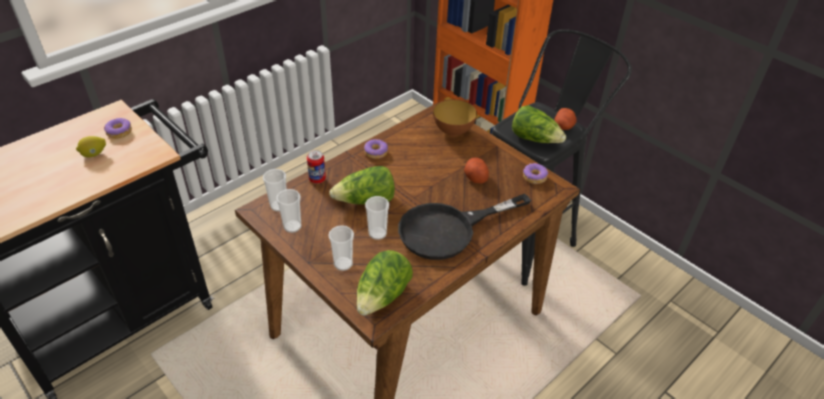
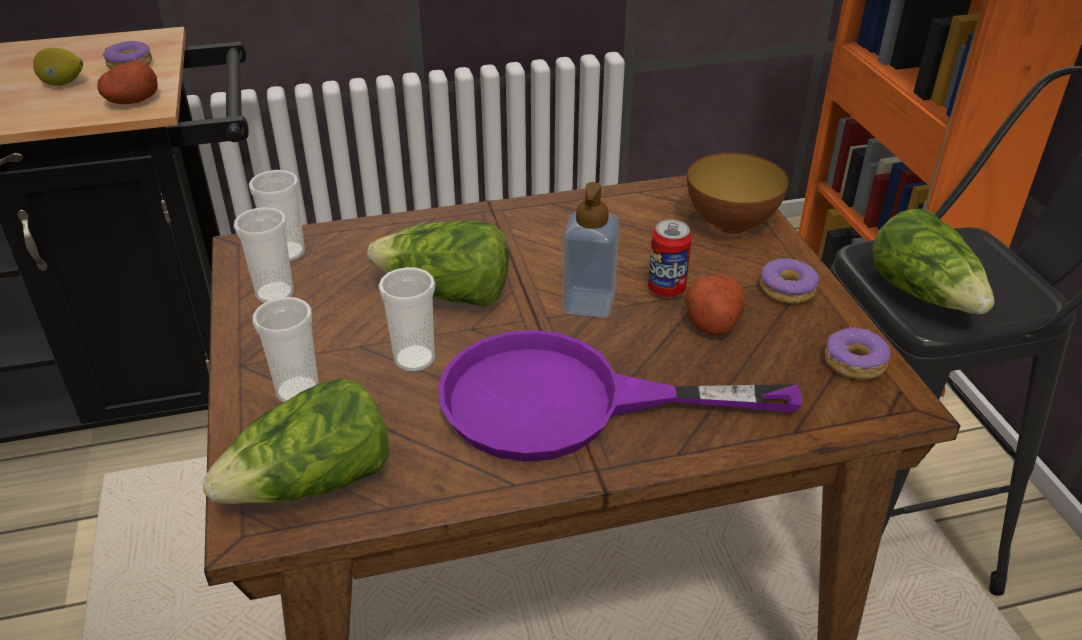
camera: 30 degrees right, 5 degrees down
can [307,150,326,184] -> can moved to [648,220,692,297]
donut [364,139,388,159] -> donut moved to [760,258,820,304]
black frying pan [398,193,531,260] -> purple frying pan [438,330,802,462]
potato [555,108,577,130] -> potato moved to [97,60,158,104]
none -> soap dispenser [562,182,619,318]

